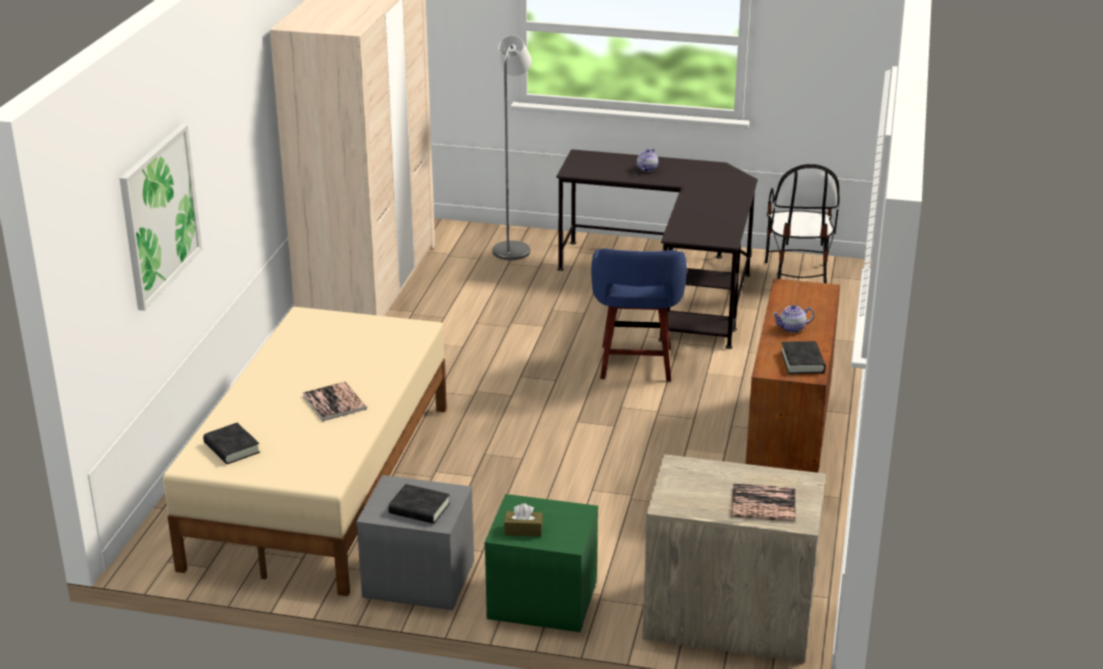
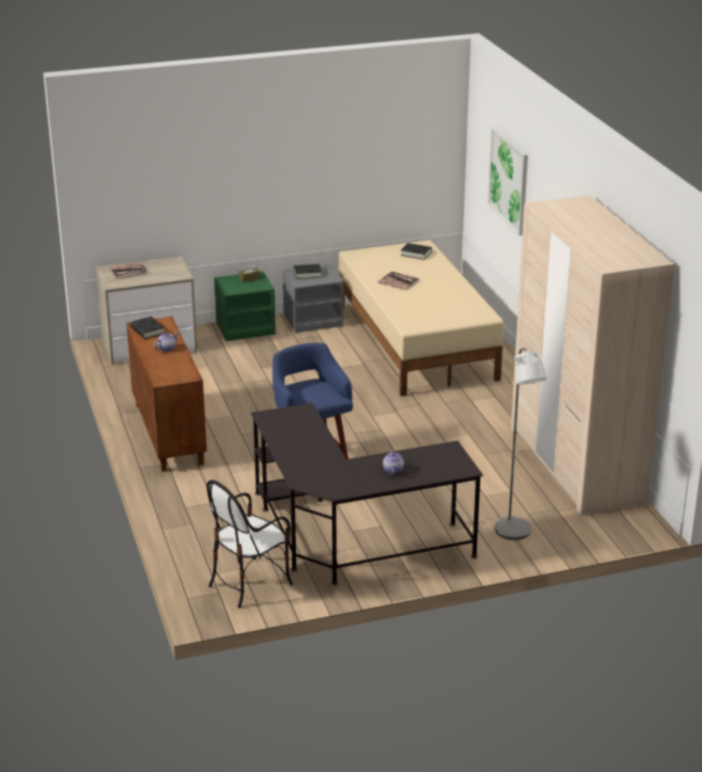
camera: 150 degrees right, 0 degrees up
chair [765,164,839,284] -> chair turned 105 degrees counterclockwise [207,480,293,608]

